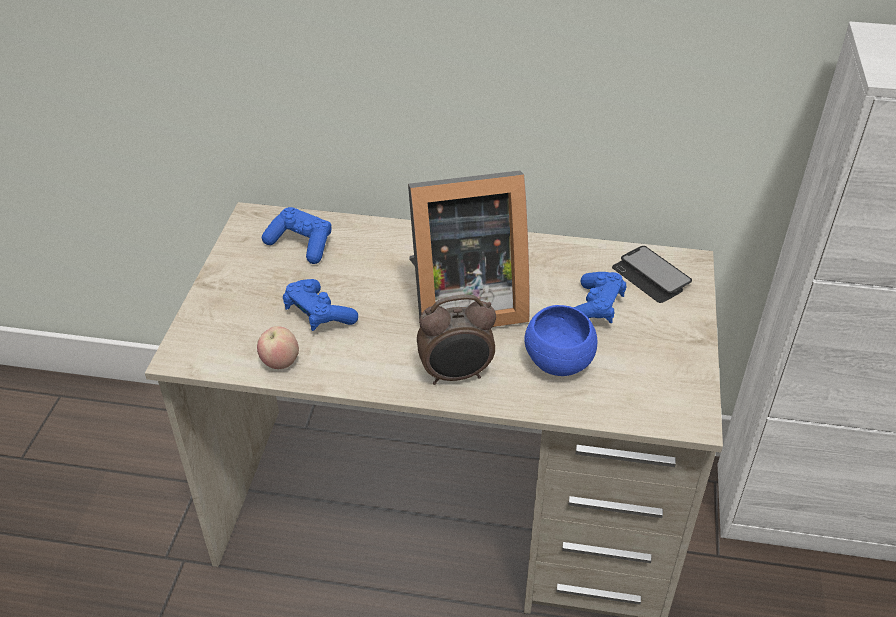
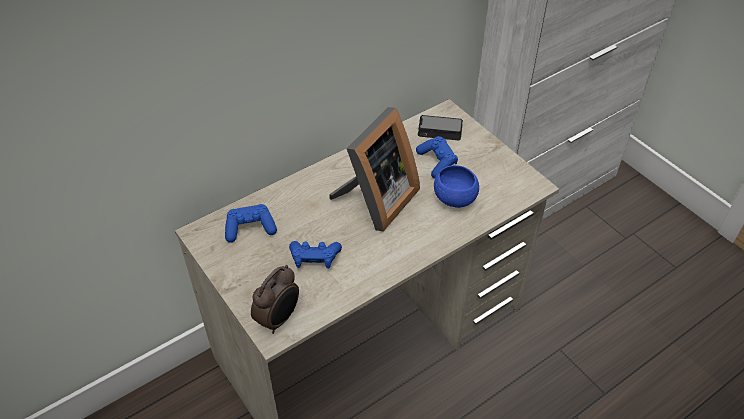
camera: 45 degrees left, 5 degrees up
apple [257,326,299,369] -> none
alarm clock [417,294,496,385] -> alarm clock moved to [251,265,299,334]

